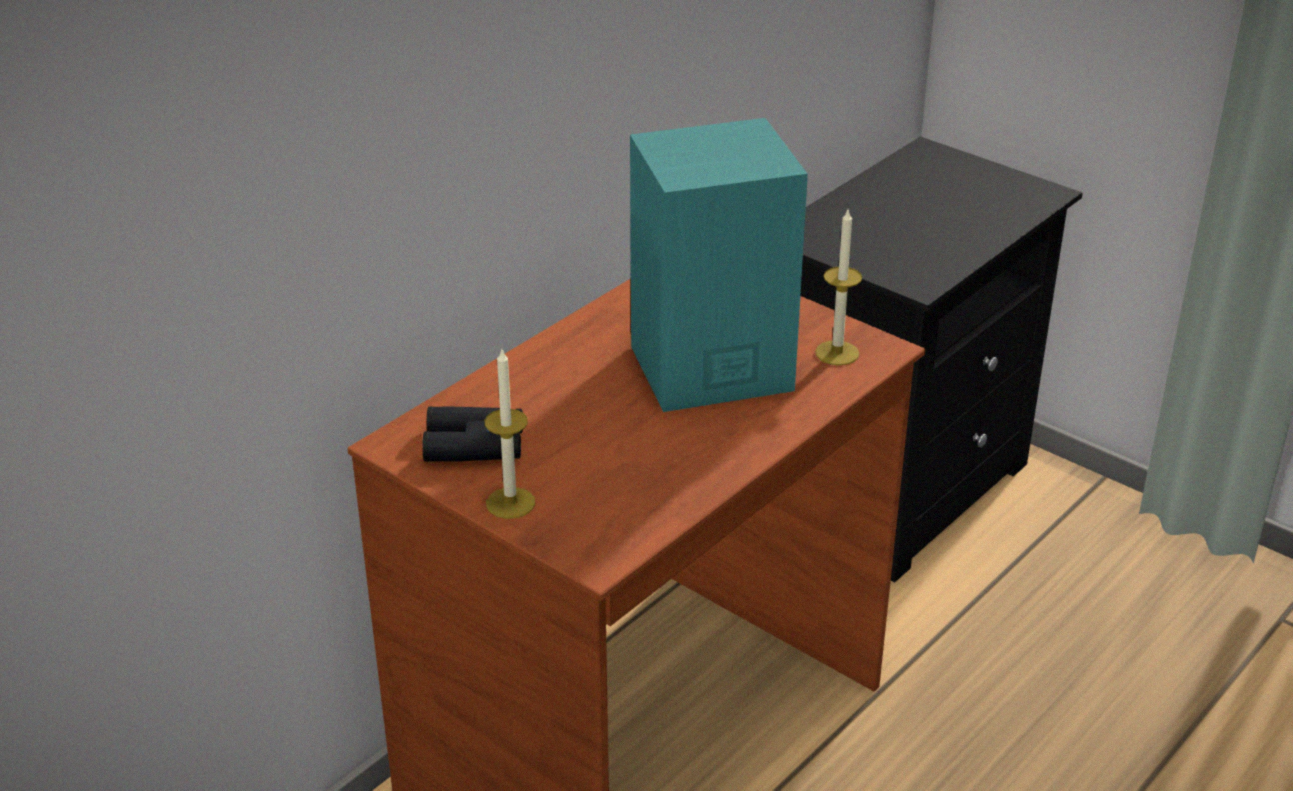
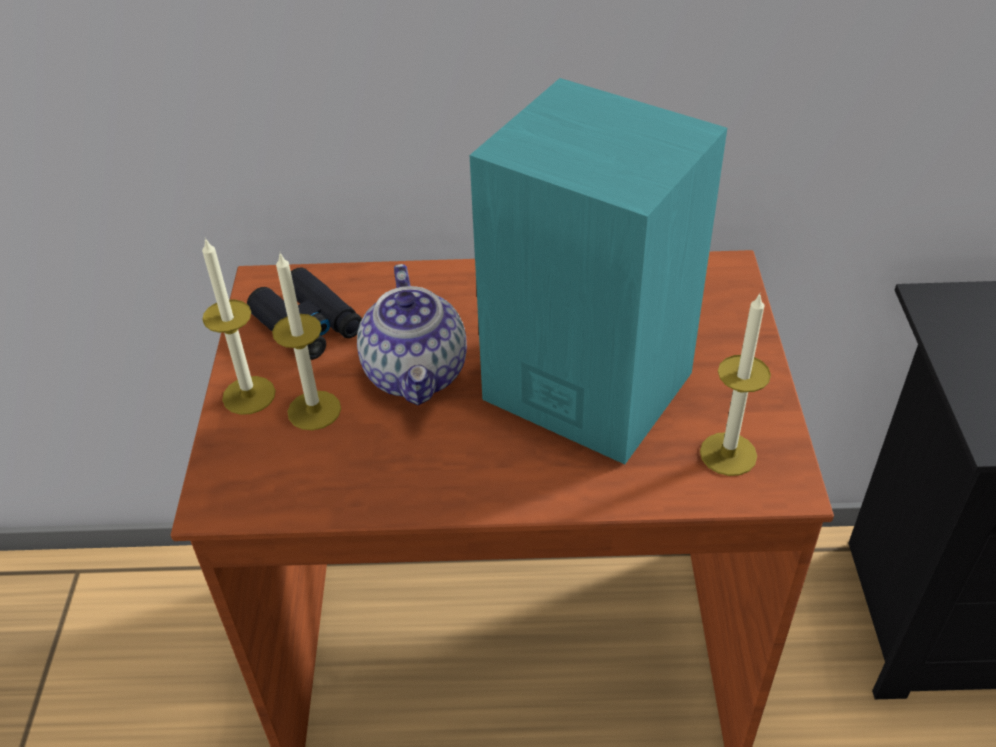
camera: 50 degrees right, 10 degrees up
none -> candle [272,253,341,430]
none -> teapot [357,264,467,405]

